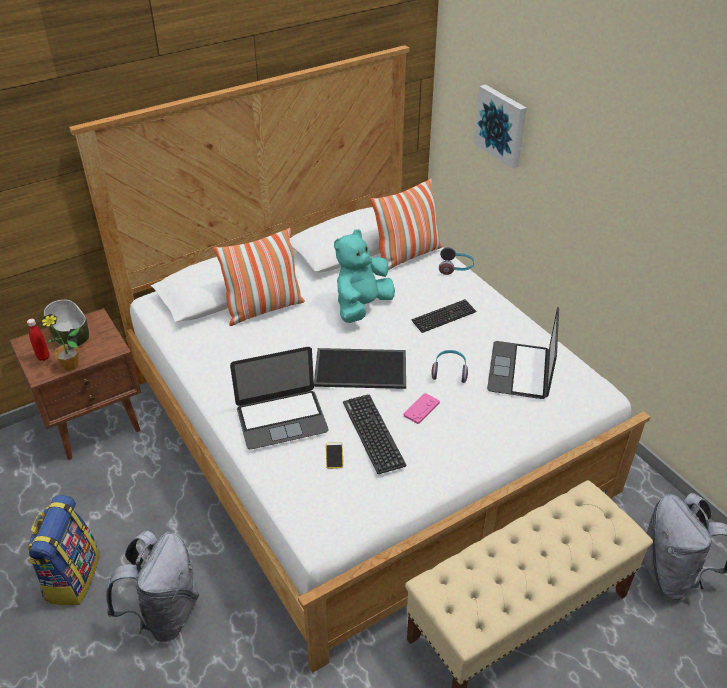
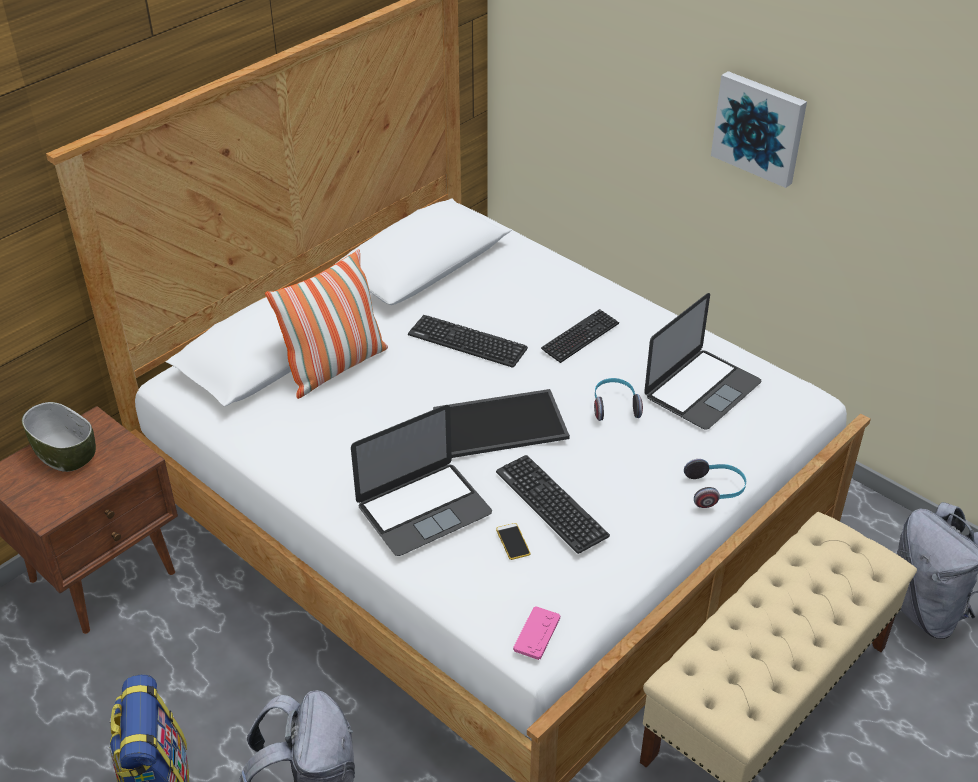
camera: 15 degrees left, 0 degrees up
red bottle [27,319,49,361] -> none
potted plant [40,314,80,371] -> none
turquoise plush toy [334,229,395,323] -> keyboard [408,315,528,368]
pillow [370,178,443,270] -> none
pink game controller [403,393,440,424] -> pink game controller moved to [513,606,560,660]
headphones [439,247,474,275] -> headphones moved to [684,459,746,508]
picture [474,84,527,169] -> picture moved to [711,71,807,188]
laptop [487,306,559,399] -> laptop turned 135 degrees counterclockwise [644,293,762,430]

